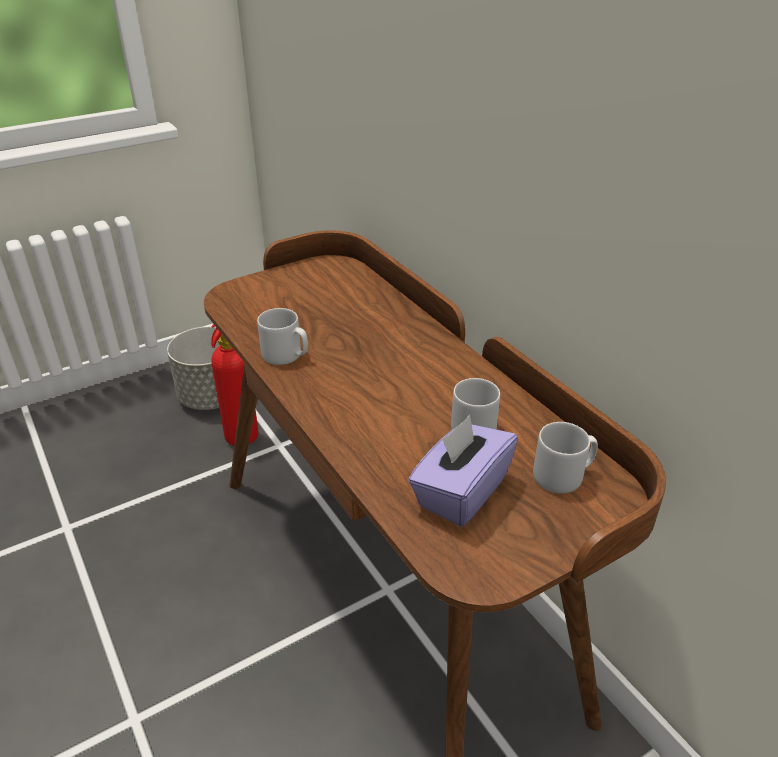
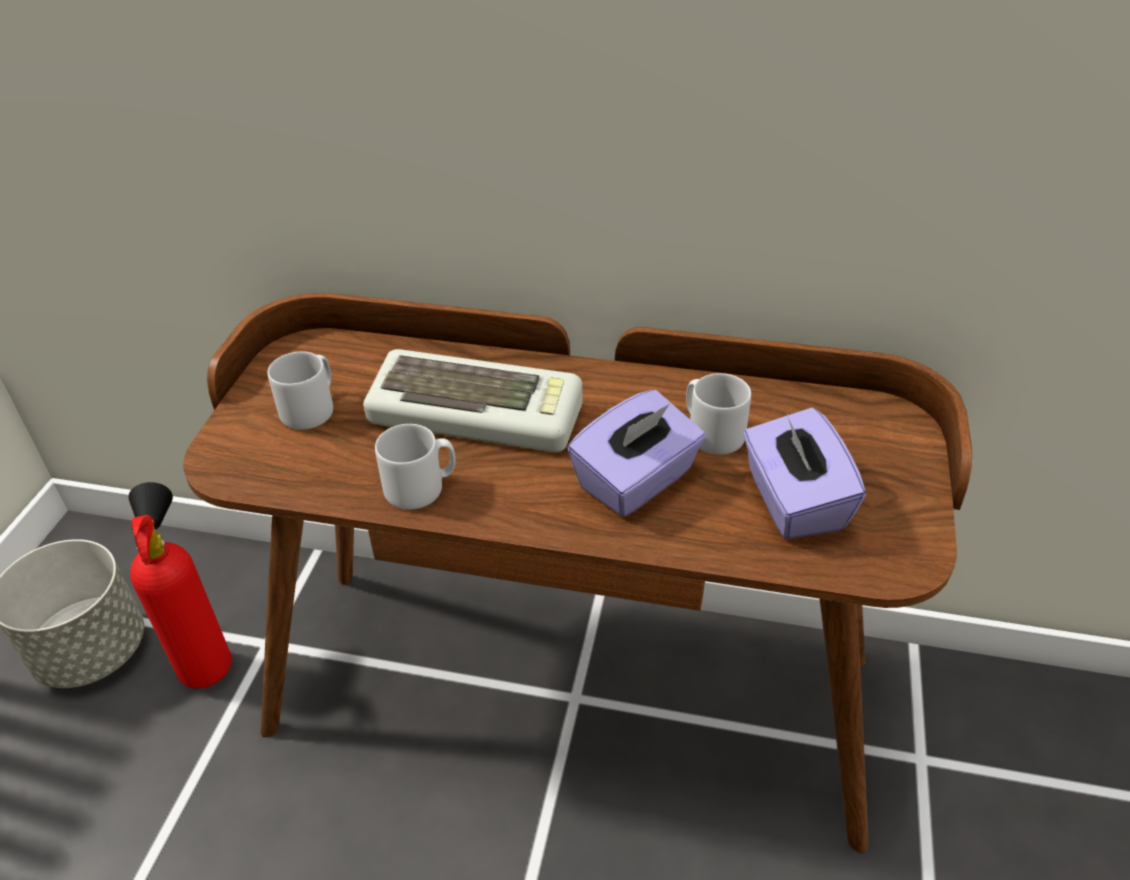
camera: 45 degrees left, 5 degrees up
grey mug [533,422,598,494] -> grey mug moved to [267,352,333,430]
none -> keyboard [363,349,582,452]
none -> purple tissue box [568,390,706,517]

